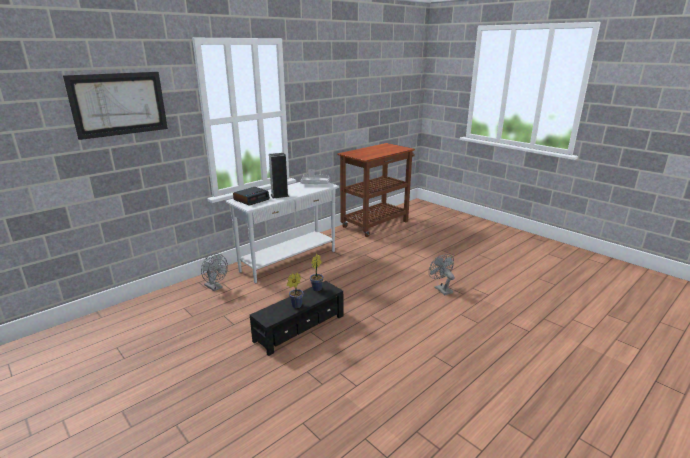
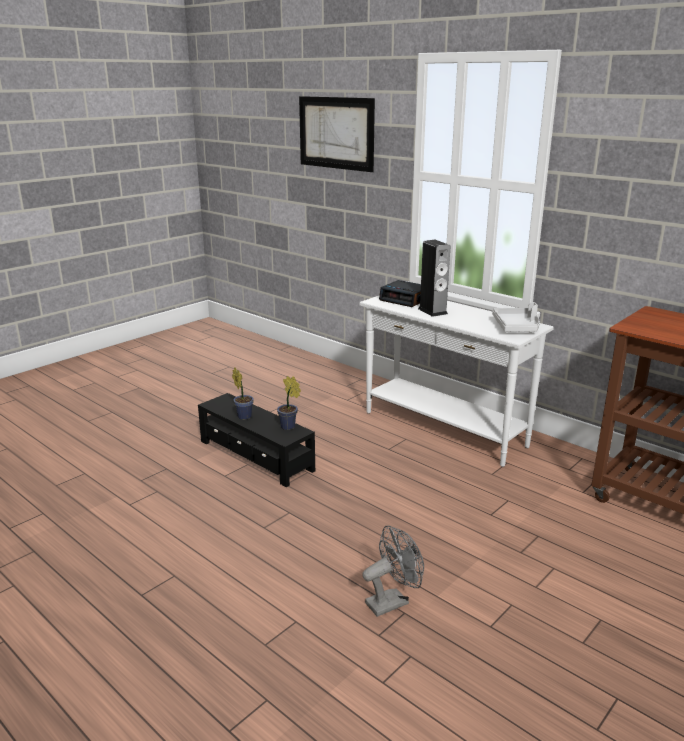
camera: 85 degrees right, 0 degrees up
grey fan [201,253,228,291] -> none

